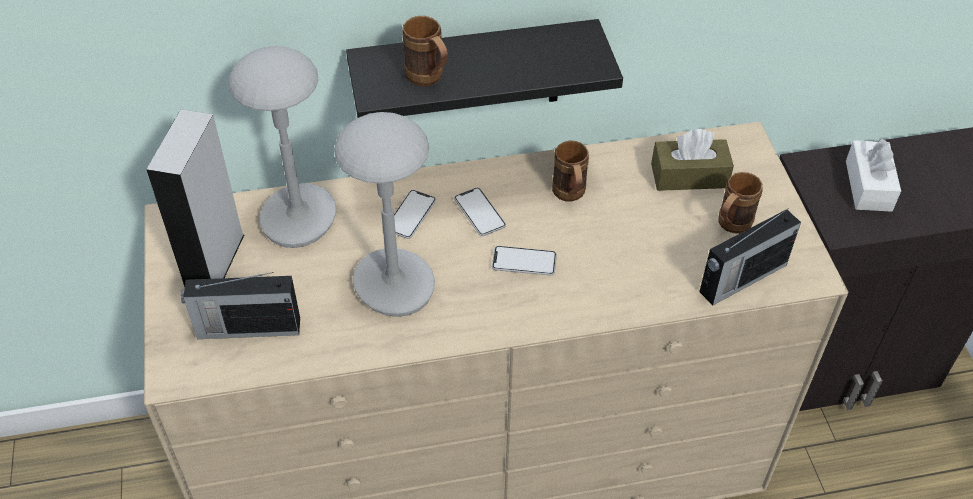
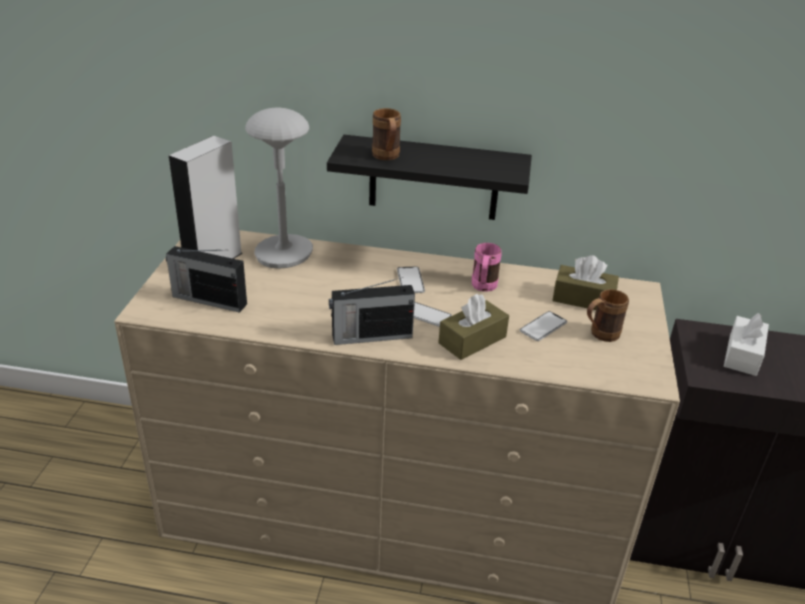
camera: 20 degrees right, 15 degrees down
grey table lamp [334,112,435,317] -> none
phone [394,190,436,239] -> phone moved to [520,311,567,341]
brown mug [552,141,589,202] -> pink mug [472,243,502,292]
radio [699,208,801,306] -> radio moved to [329,277,415,345]
none -> brown tissue box [438,294,509,360]

